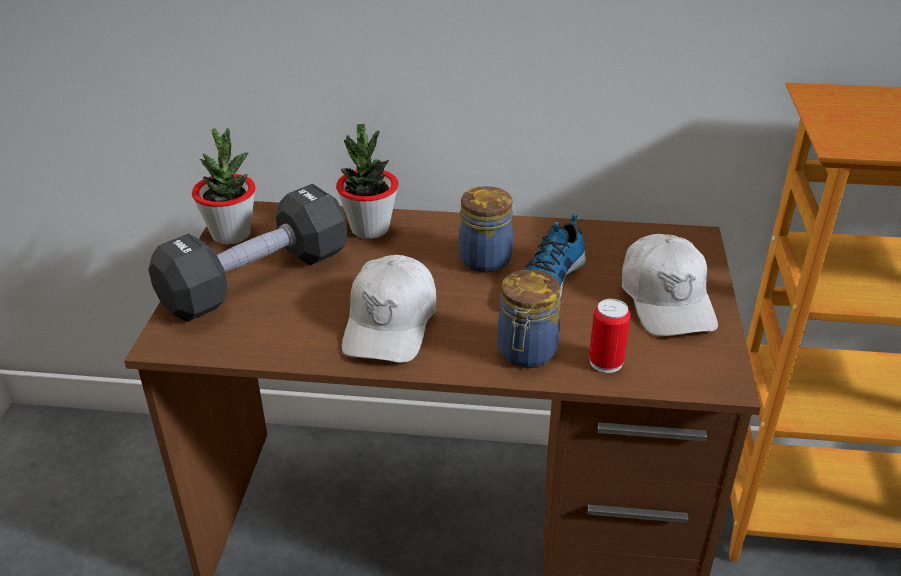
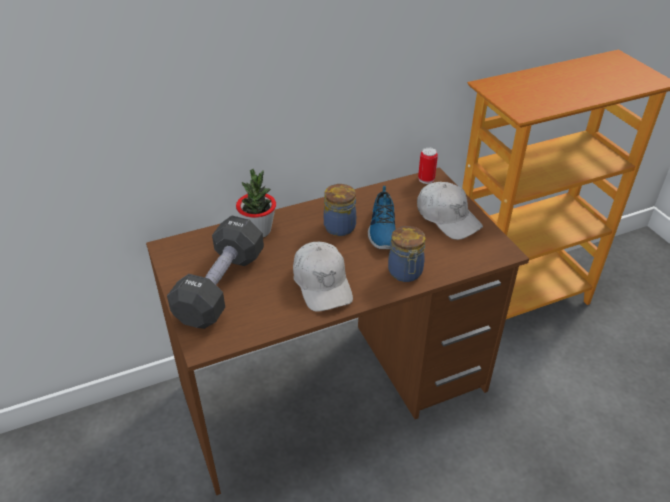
camera: 30 degrees left, 5 degrees up
potted plant [192,128,256,244] -> none
can [589,299,631,373] -> can moved to [418,148,438,184]

